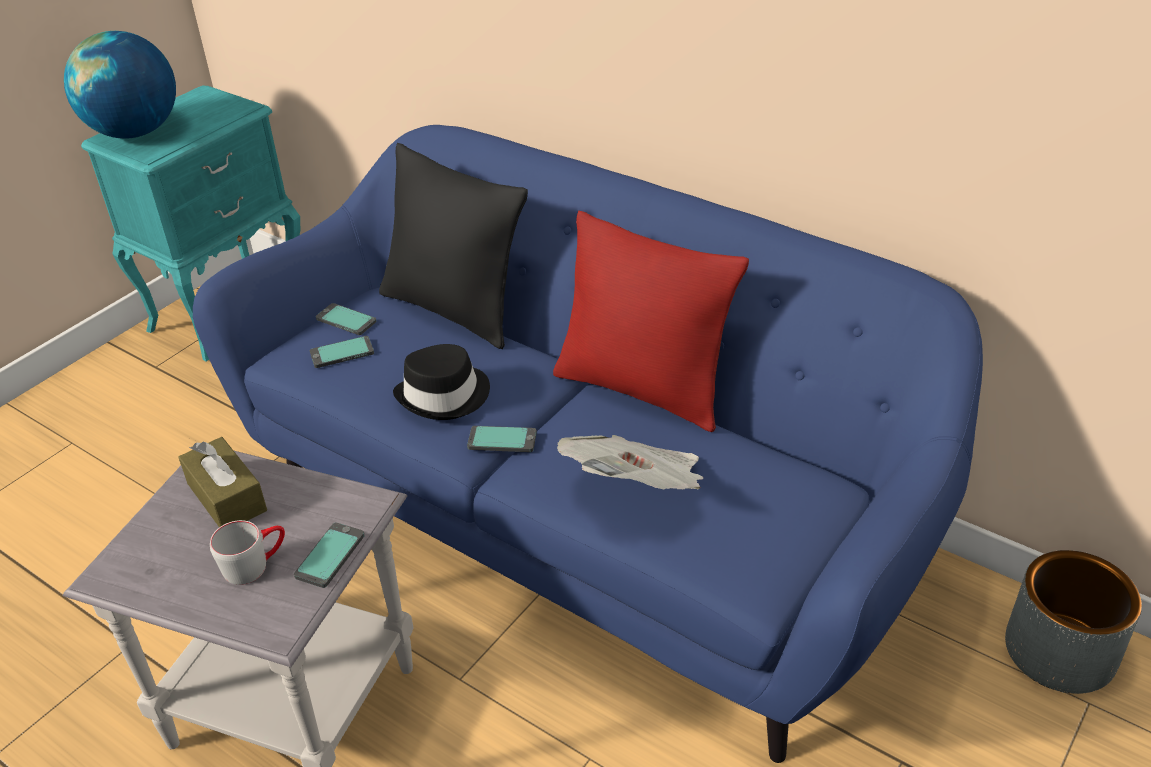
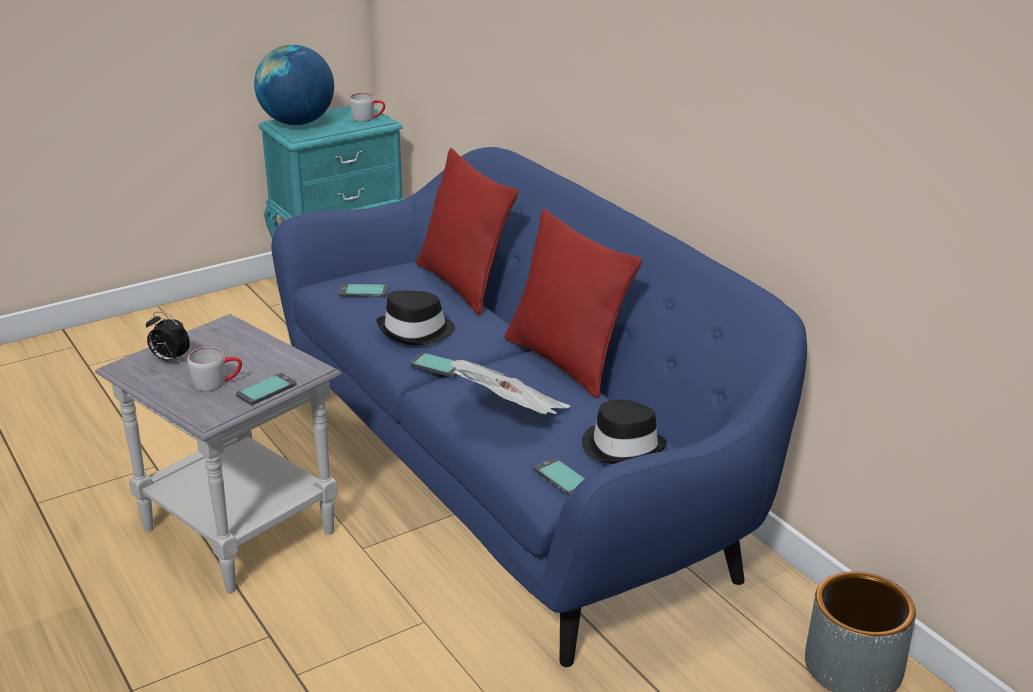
camera: 20 degrees right, 10 degrees down
brown tissue box [178,437,267,527] -> none
phone [316,303,376,335] -> phone moved to [534,457,585,496]
black pillow [379,143,528,349] -> red pillow [416,148,519,315]
none -> alarm clock [146,312,190,363]
none -> grey mug [349,93,385,122]
none -> black hat [582,399,667,464]

